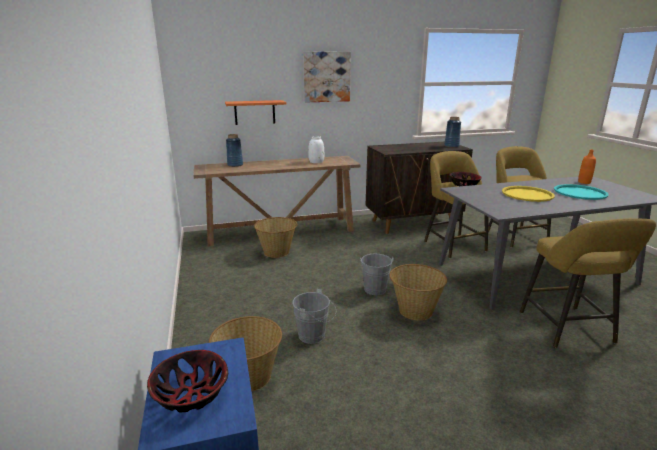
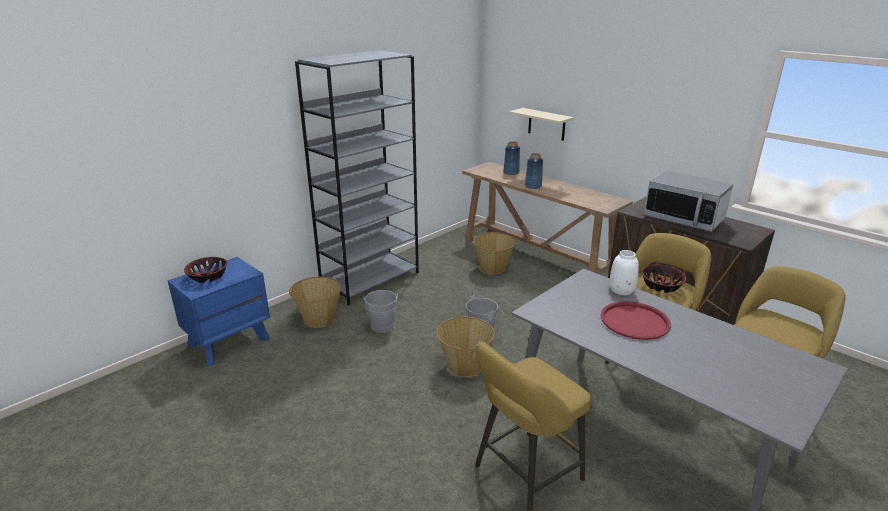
camera: 60 degrees right, 5 degrees up
orange shelf [225,100,286,125] -> beige shelf [509,108,574,141]
picture [303,51,351,102] -> none
white vase [308,136,324,163] -> white vase moved to [609,250,639,295]
blue vase [444,117,461,148] -> blue vase moved to [525,153,543,189]
yellow tray [502,186,555,202] -> red tray [601,301,671,340]
turquoise tray [554,184,609,200] -> none
orange bottle [578,149,596,184] -> none
none -> grey bookcase [295,50,419,305]
none -> microwave [644,170,733,232]

